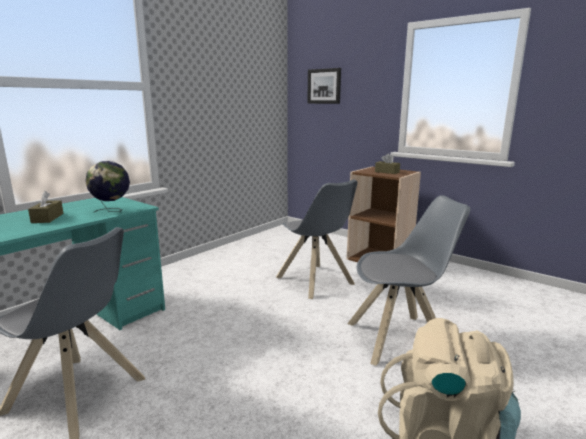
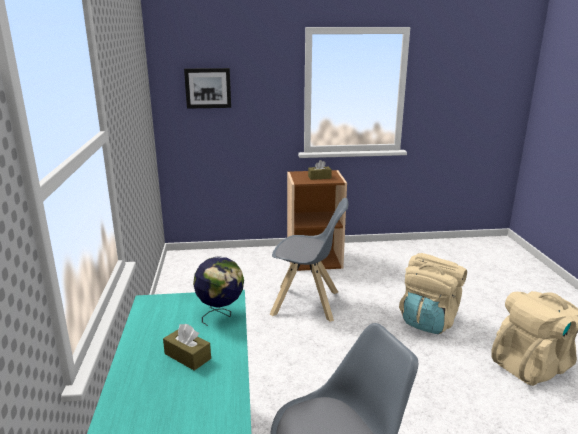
camera: 45 degrees left, 5 degrees up
grey chair [347,195,470,366] -> beige backpack [399,253,467,334]

